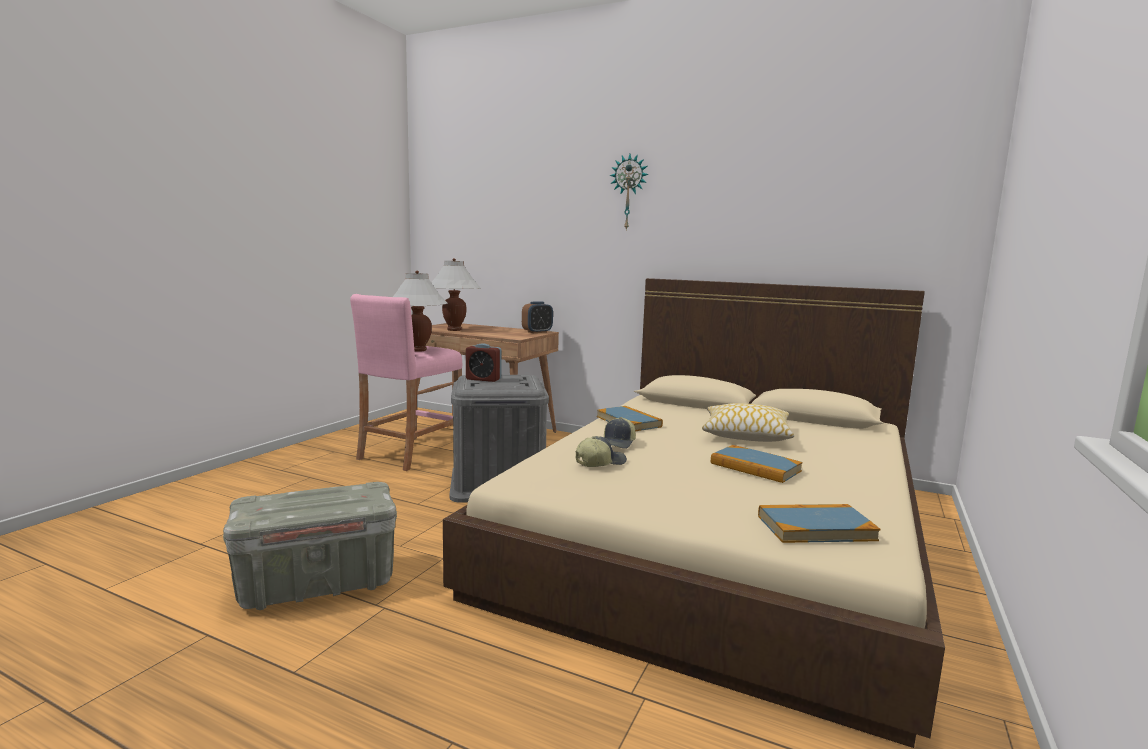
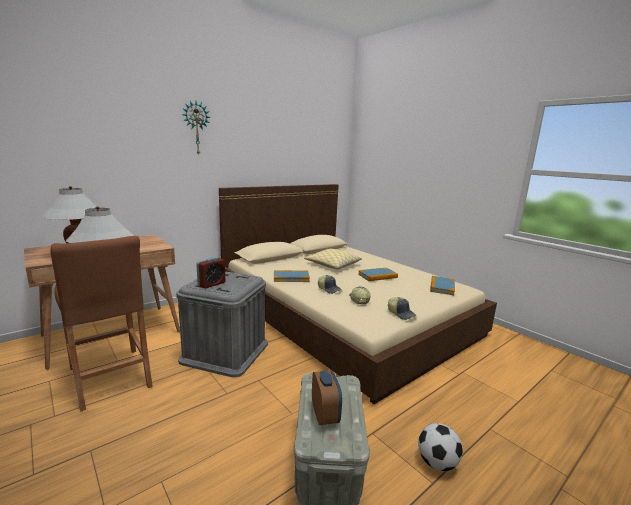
camera: 65 degrees left, 5 degrees up
pink stool [350,294,462,471] -> brown stool [50,236,153,412]
alarm clock [522,301,553,333] -> alarm clock moved to [312,370,342,425]
none -> cap [388,297,417,320]
none -> football [418,423,463,471]

